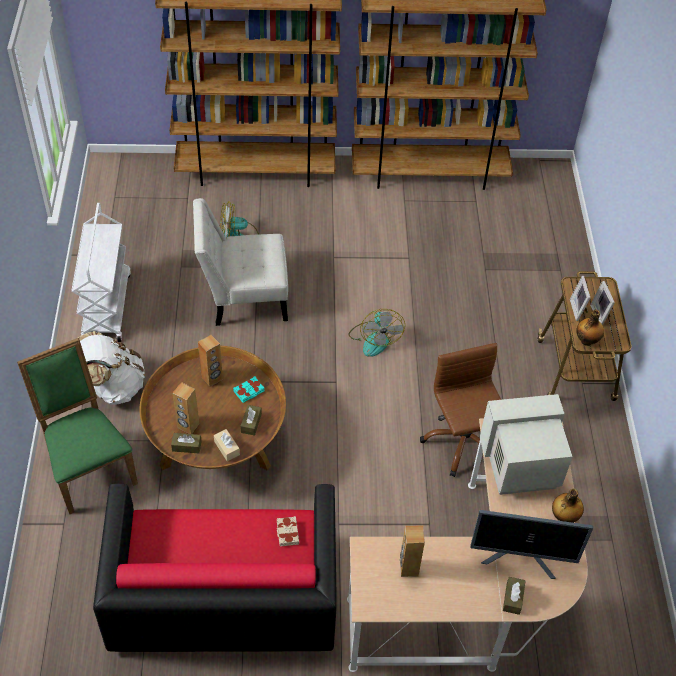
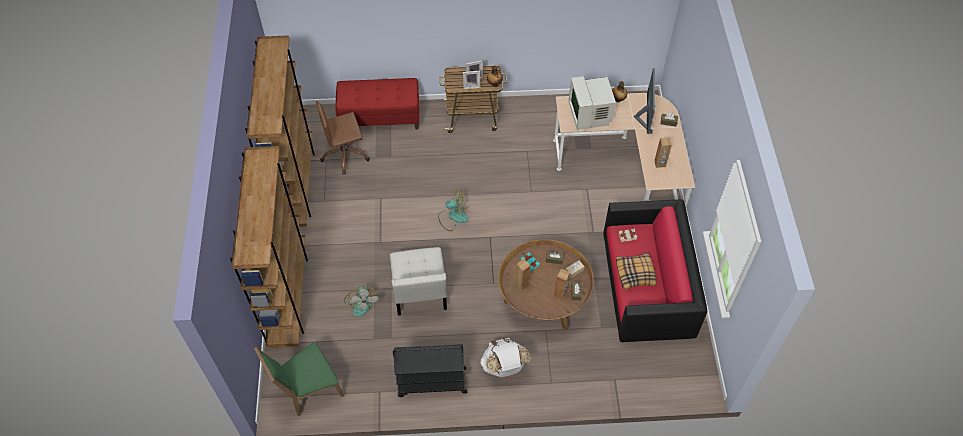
camera: 90 degrees left, 5 degrees up
green chair [17,338,138,514] -> green chair moved to [254,342,344,416]
white cart [72,203,131,342] -> black cart [393,344,467,397]
brown office chair [420,343,501,477] -> brown office chair moved to [316,101,370,174]
none -> red bench [336,78,419,130]
none -> pillow [616,253,657,290]

